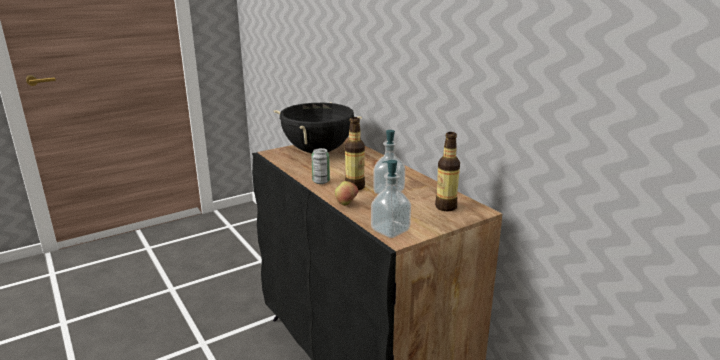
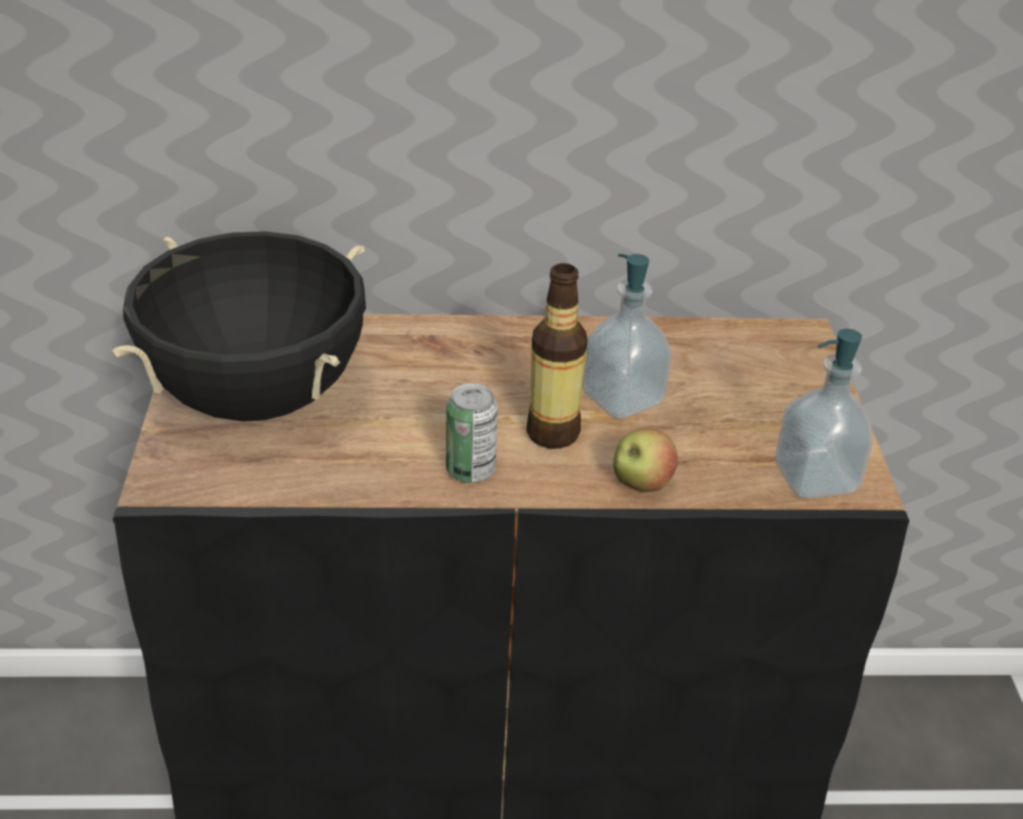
camera: 60 degrees left, 15 degrees up
bottle [435,132,460,211] -> none

